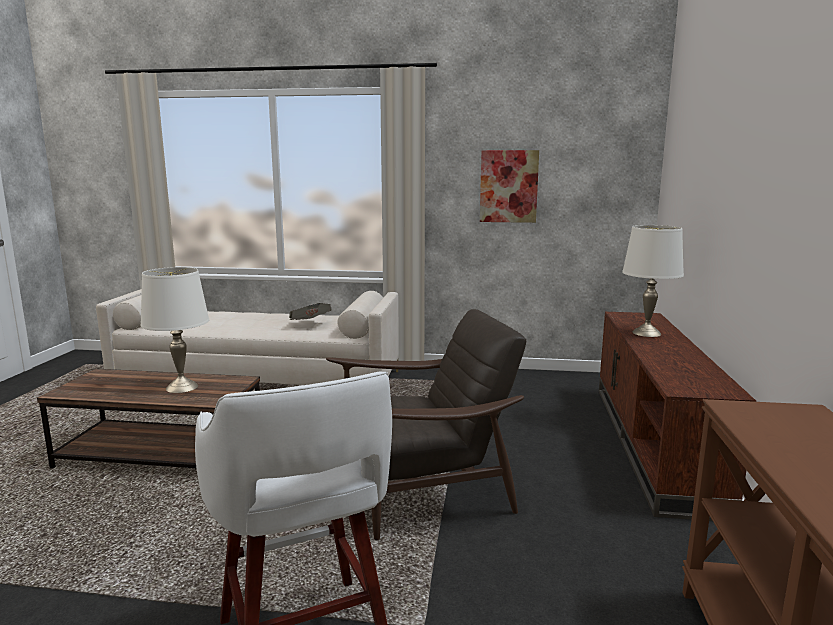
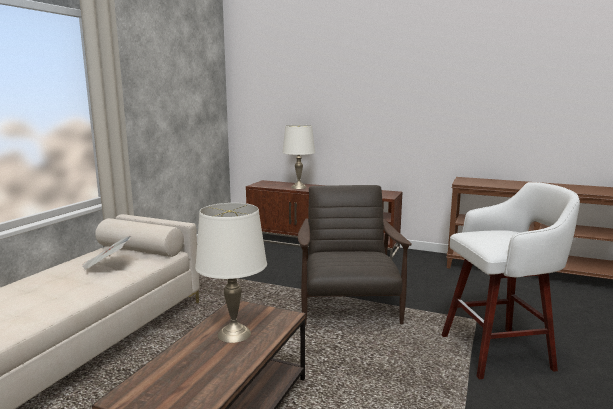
camera: 75 degrees left, 0 degrees up
picture [480,150,539,223] -> none

